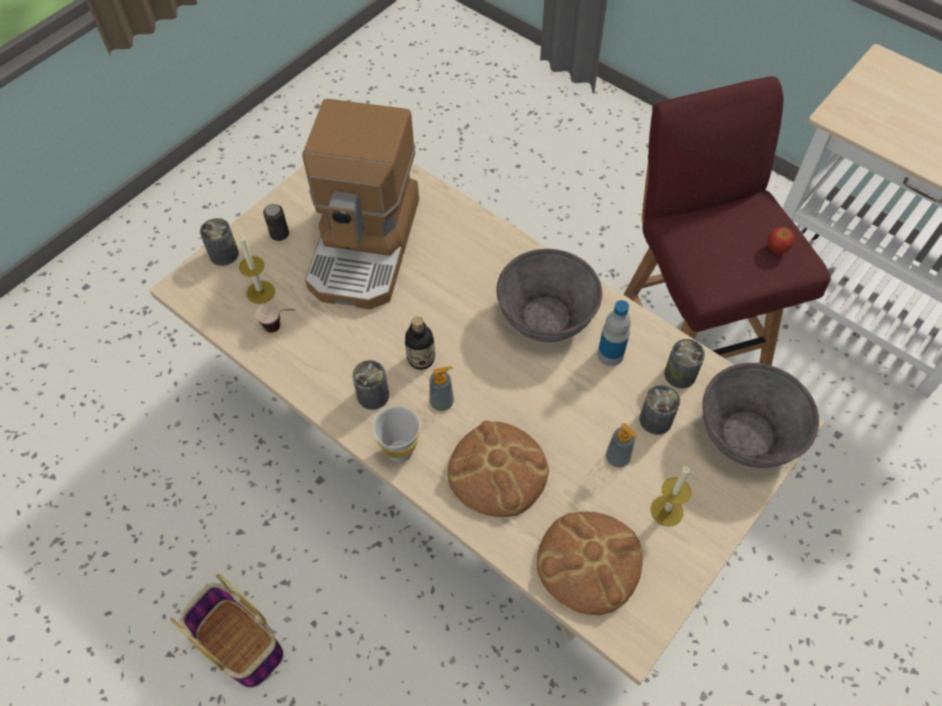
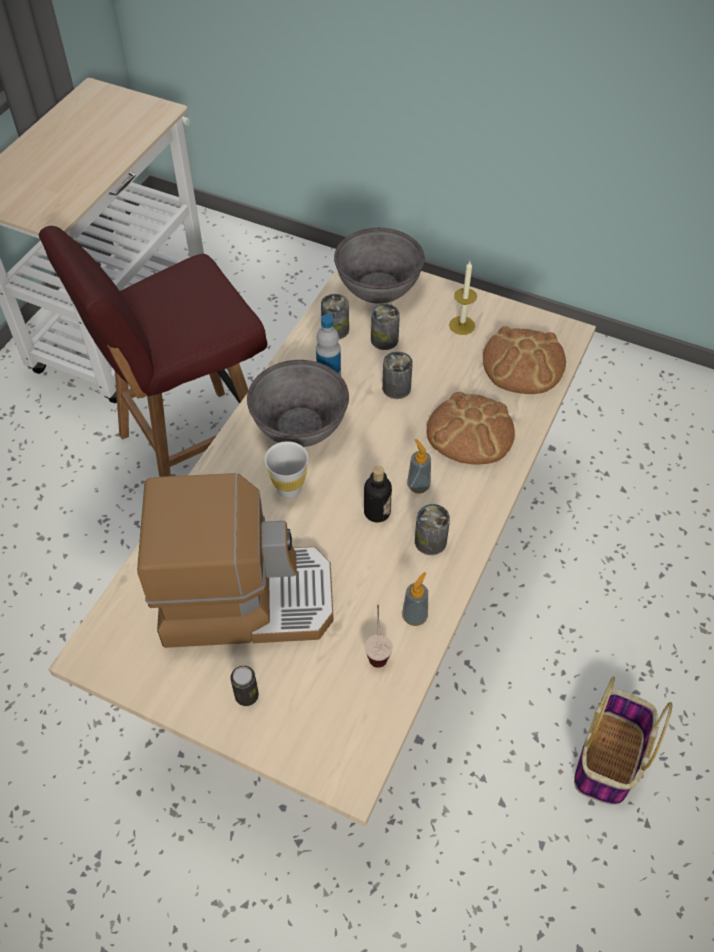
camera: 105 degrees left, 5 degrees down
can [200,218,239,266] -> can moved to [382,351,413,399]
candle [239,234,275,304] -> none
white cup [373,406,420,462] -> white cup moved to [265,441,308,499]
soap dispenser [606,423,638,467] -> soap dispenser moved to [402,572,428,626]
apple [767,227,795,254] -> none

